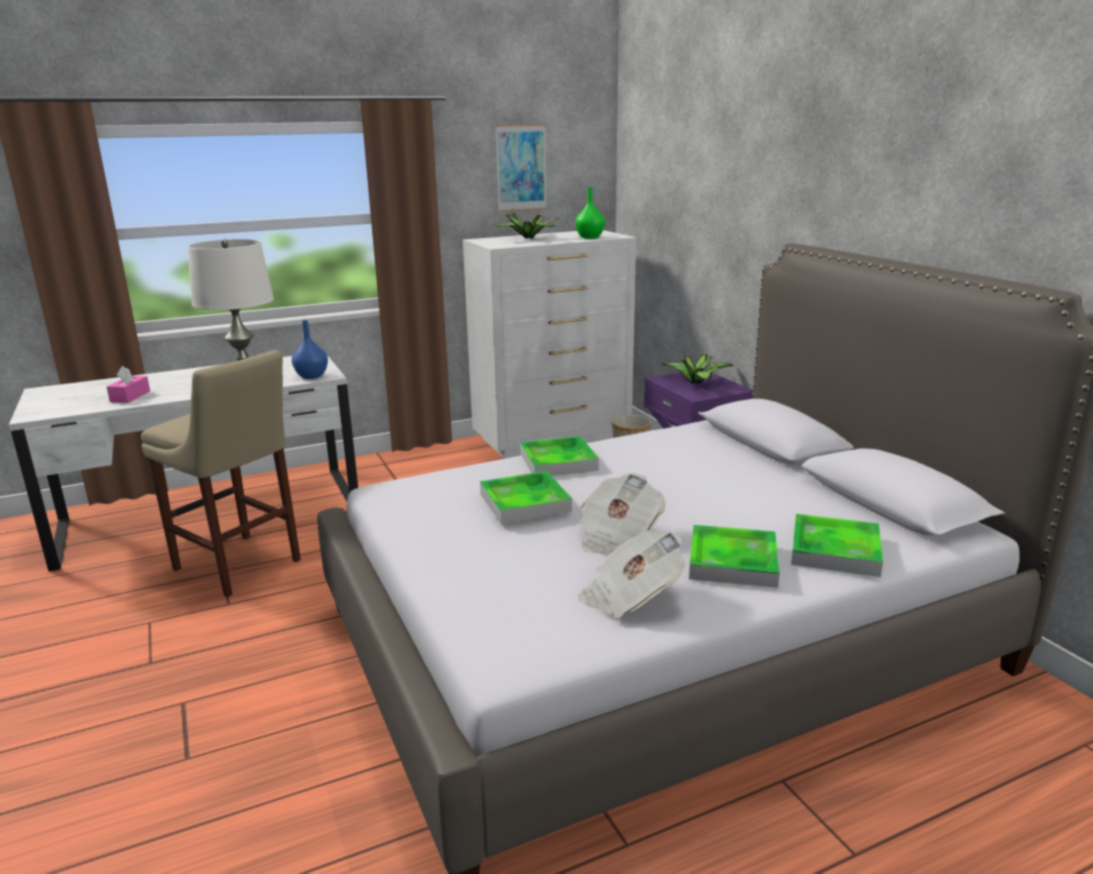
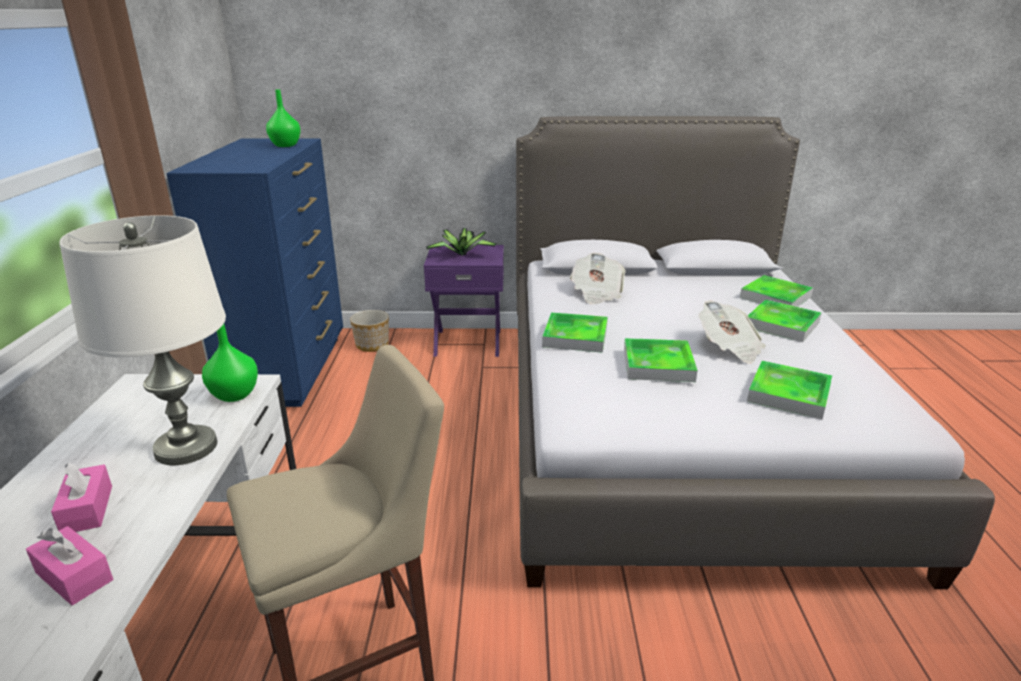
camera: 65 degrees left, 5 degrees up
blue vase [292,320,328,379] -> green vase [202,324,258,402]
white dresser [463,230,636,459] -> blue dresser [166,138,343,407]
potted plant [494,213,558,239] -> none
picture [495,124,547,212] -> none
newspaper [578,530,685,619] -> newspaper moved to [570,253,626,304]
none -> pink tissue box [51,463,112,532]
none -> tray [747,361,833,420]

